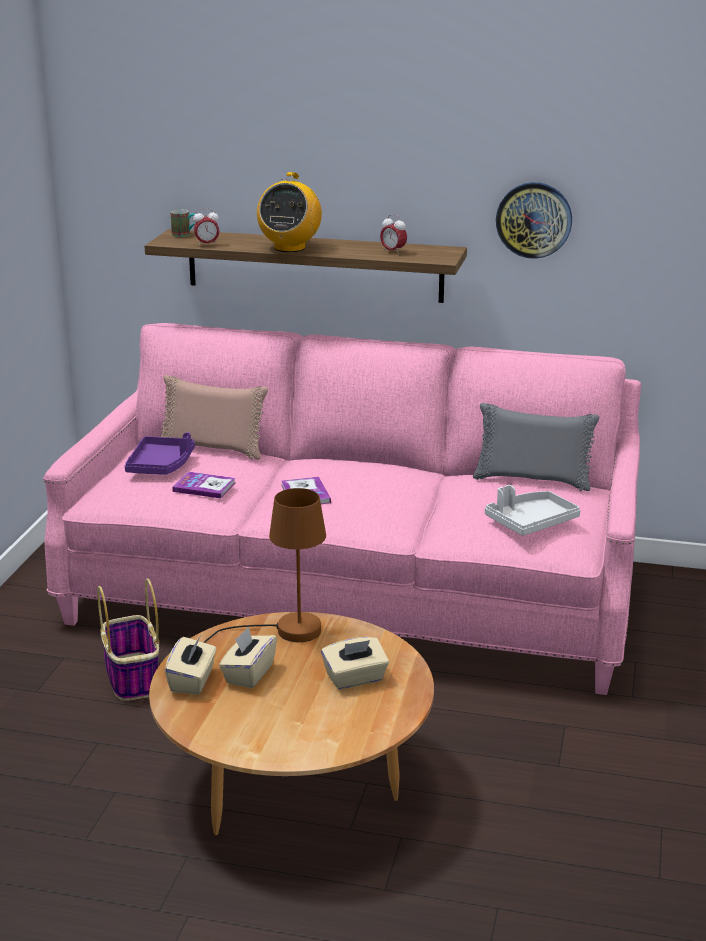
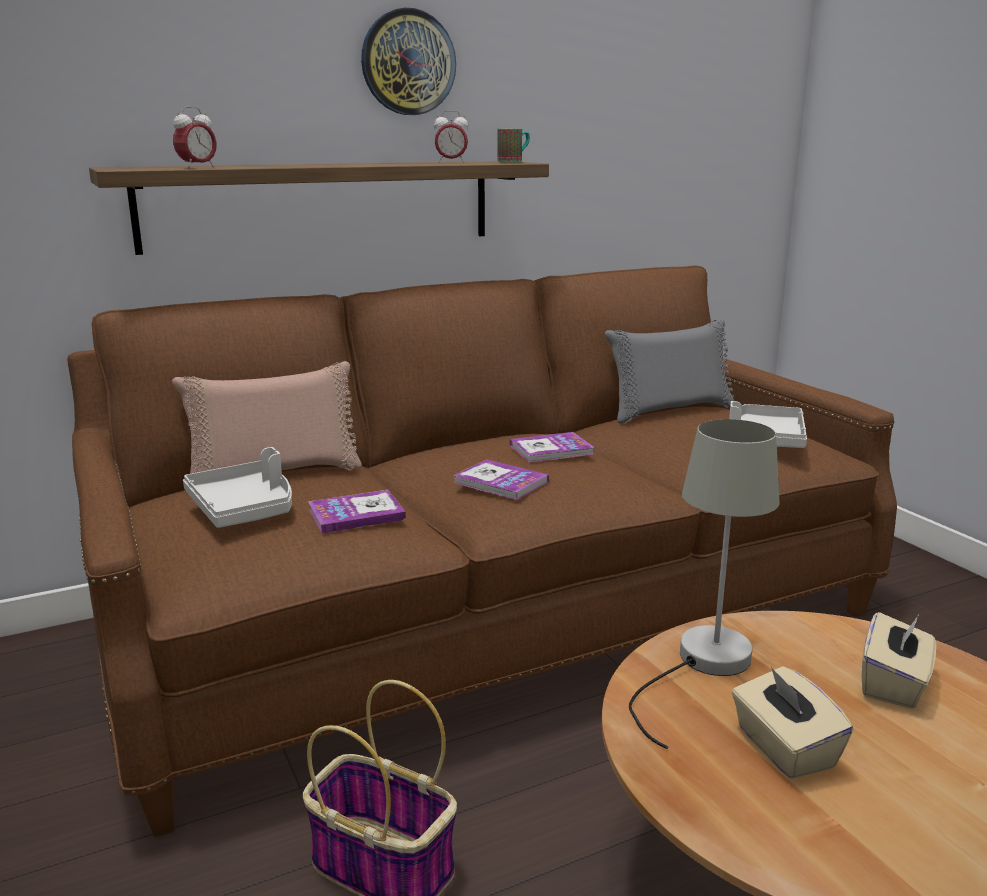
camera: 40 degrees left, 5 degrees down
pink sofa [43,323,641,695] -> brown sofa [67,265,897,837]
purple tray [125,432,195,475] -> grey tray [183,447,292,528]
beige tissue box [165,637,217,695] -> none
mug [171,209,196,237] -> mug moved to [498,128,530,162]
brown table lamp [203,488,326,643] -> grey table lamp [629,419,780,749]
radio [257,172,322,252] -> none
wall clock [496,182,572,259] -> wall clock moved to [361,8,456,115]
none -> book [510,432,595,463]

